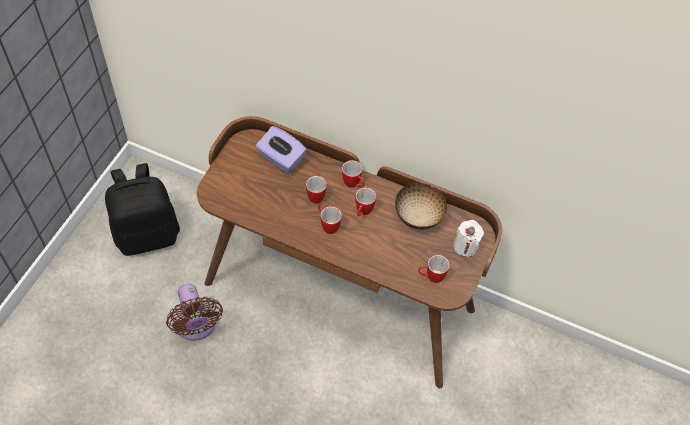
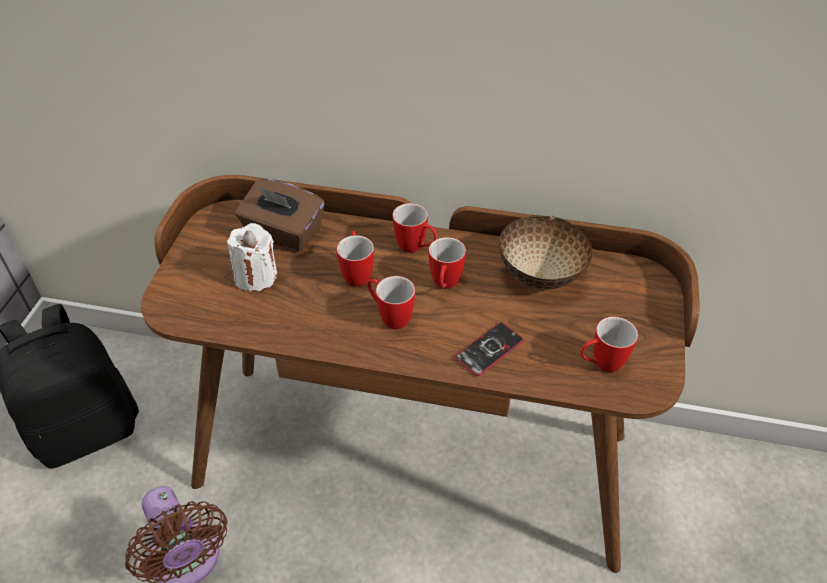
camera: 10 degrees left, 10 degrees down
purple tissue box [256,126,307,174] -> brown tissue box [235,179,325,252]
white candle [454,220,484,257] -> white candle moved to [227,223,278,292]
none -> phone [455,322,524,376]

